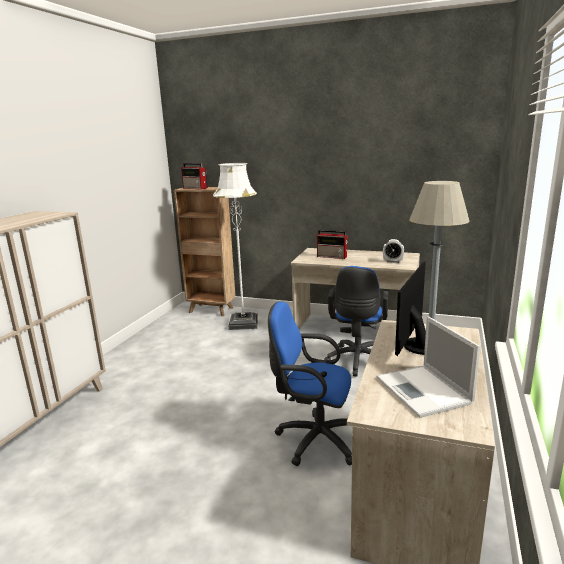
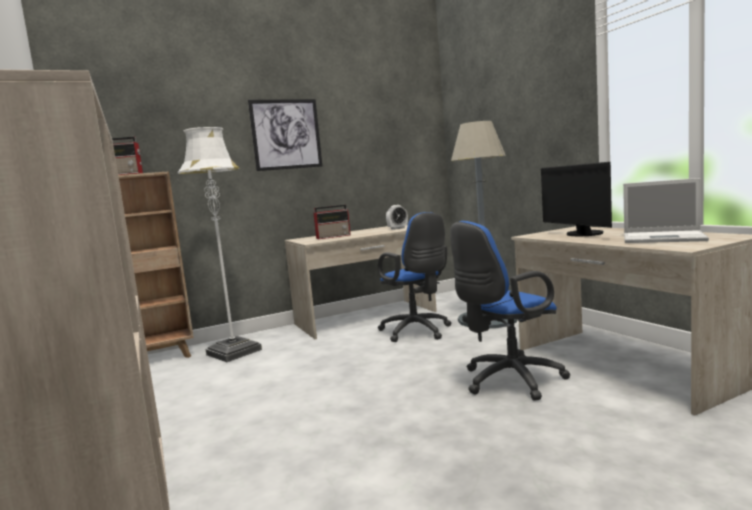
camera: 45 degrees left, 10 degrees down
none -> picture [248,99,322,171]

